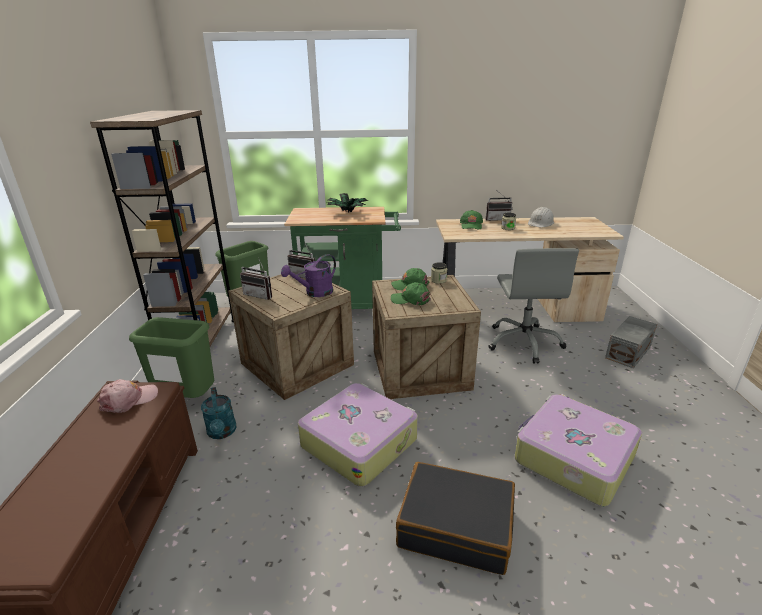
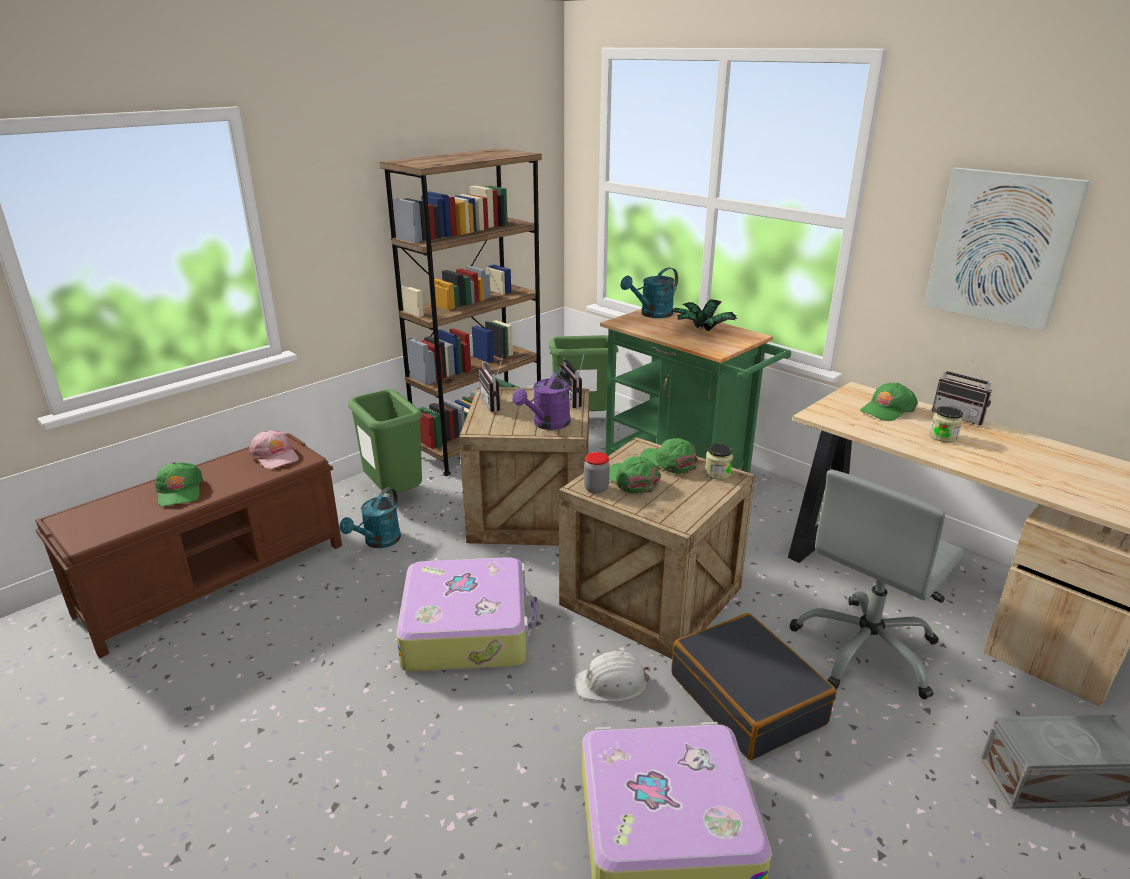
camera: 45 degrees right, 0 degrees up
pink cap [97,379,158,413] -> pink cap turned 45 degrees clockwise [249,430,299,469]
purple watering can [281,254,336,297] -> purple watering can turned 60 degrees counterclockwise [512,369,571,430]
black suitcase [396,462,515,575] -> black suitcase moved to [672,613,837,760]
white hard hat [528,207,554,227] -> white hard hat moved to [574,651,650,702]
none -> green cap [155,462,203,507]
none -> jar [584,452,610,494]
none -> turquoise watering can [620,268,678,318]
none -> picture [923,167,1090,331]

